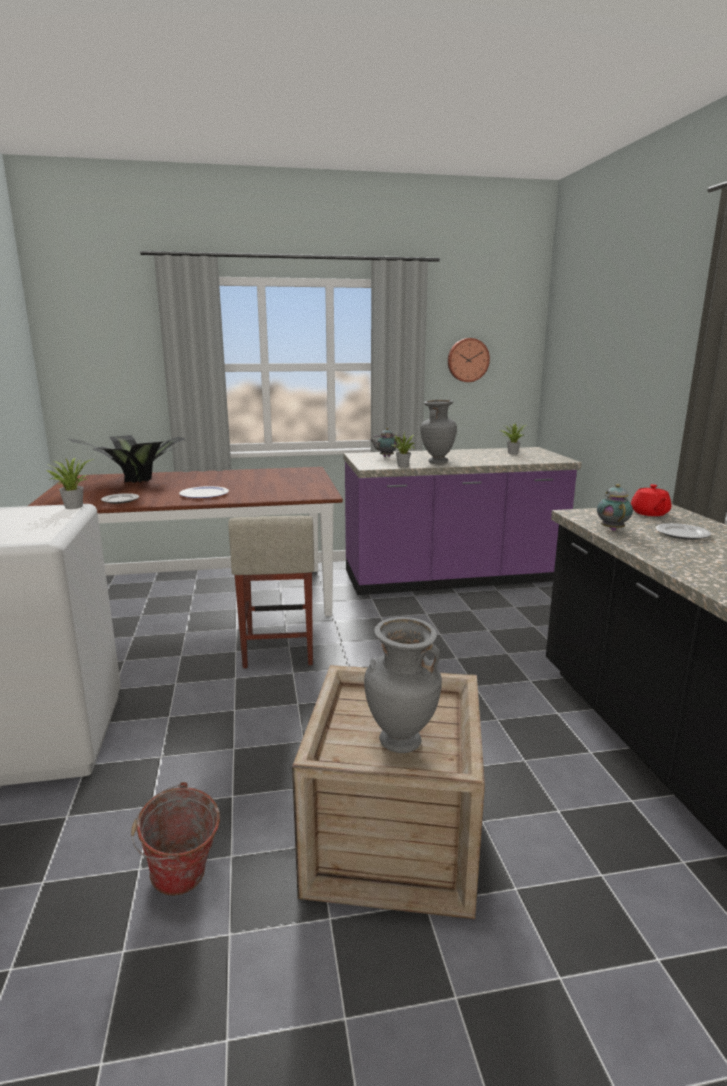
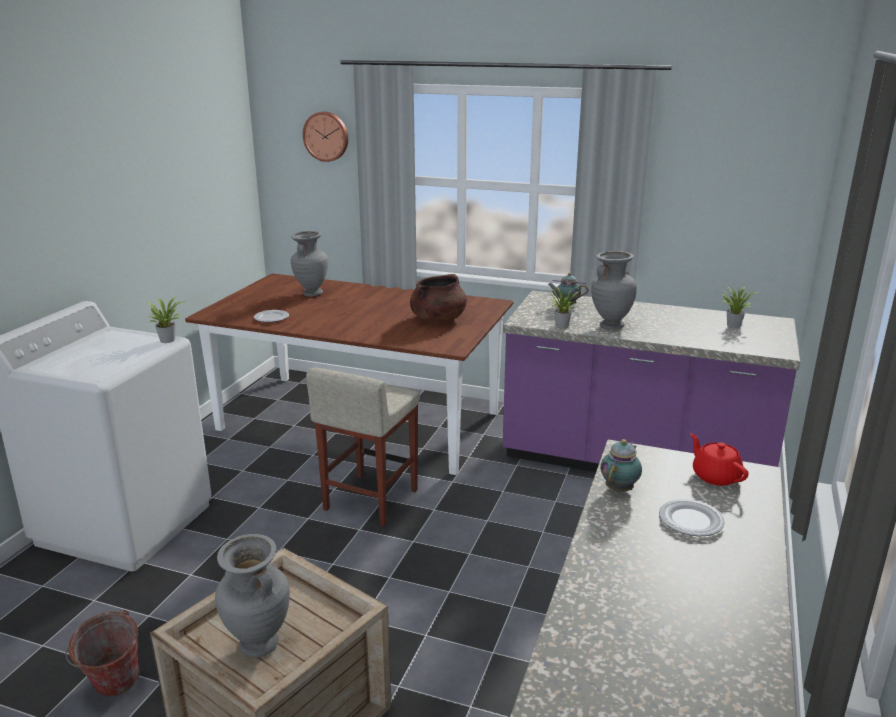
camera: 30 degrees right, 5 degrees up
potted plant [69,435,185,483] -> grey vase [291,231,328,297]
plate [179,486,229,498] -> none
wall clock [448,338,490,382] -> wall clock moved to [303,112,348,162]
red teapot [631,484,671,516] -> red teapot turned 120 degrees clockwise [690,433,749,486]
none -> brown cooking pot [410,274,467,323]

